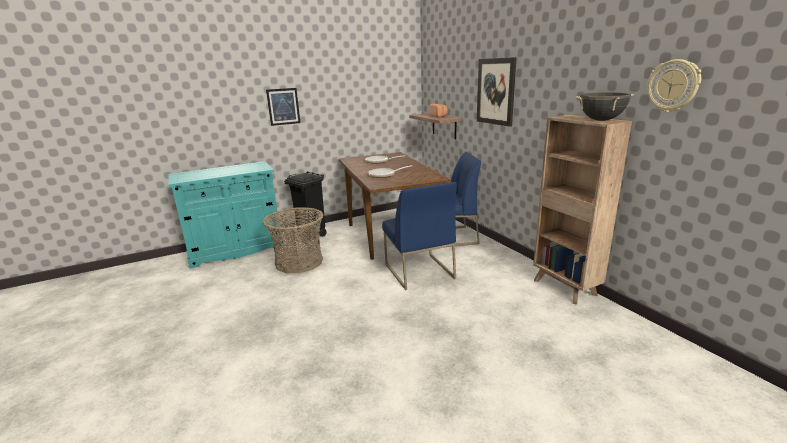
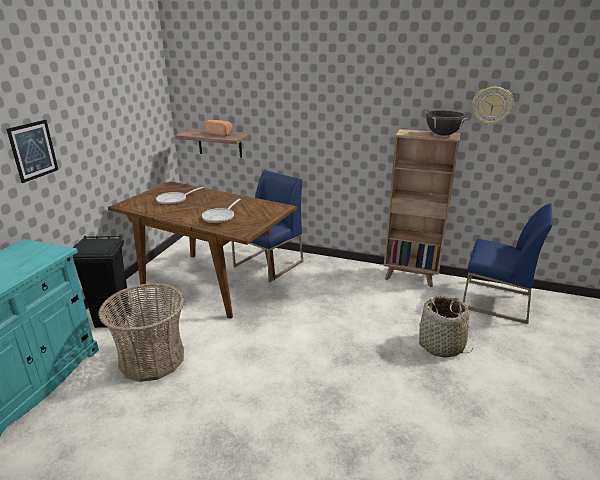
camera: 45 degrees left, 5 degrees up
blue chair [382,182,457,290] -> blue chair moved to [463,203,553,324]
picture [477,57,517,127] -> none
none -> basket [419,295,472,357]

